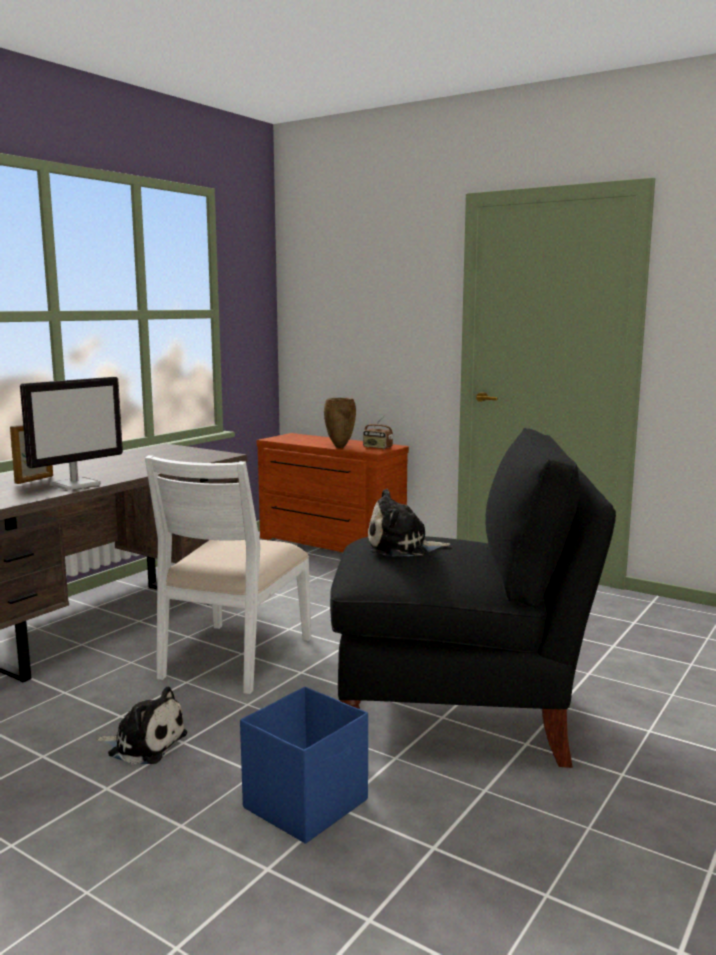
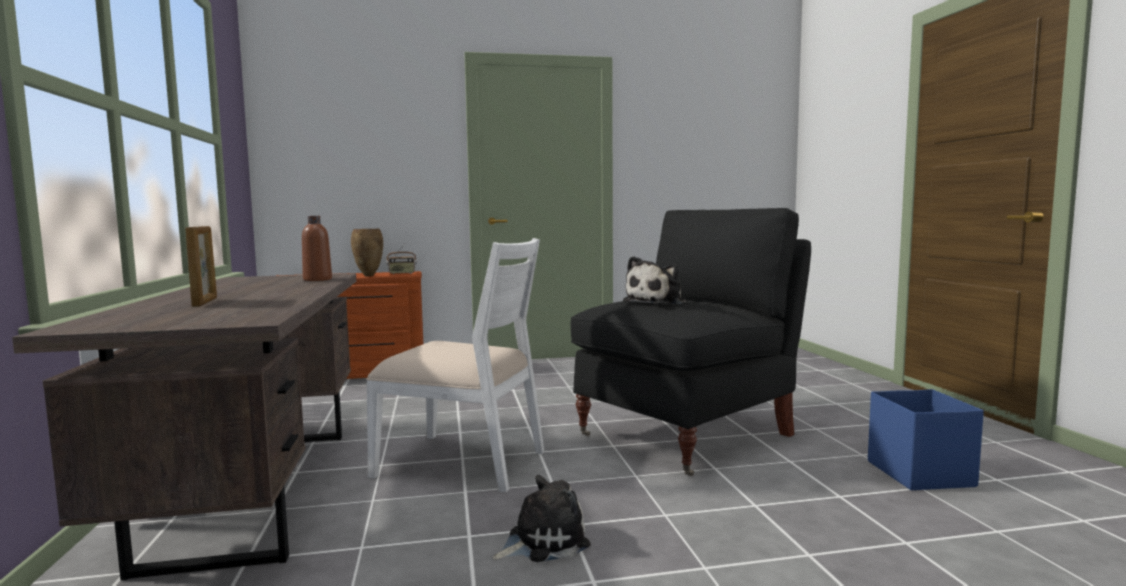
camera: 45 degrees left, 5 degrees down
monitor [20,377,123,490] -> none
white chair [145,455,311,694] -> white chair turned 45 degrees counterclockwise [366,238,545,492]
blue storage box [240,687,368,844] -> blue storage box moved to [868,389,984,490]
none -> brown bottle [302,216,332,281]

